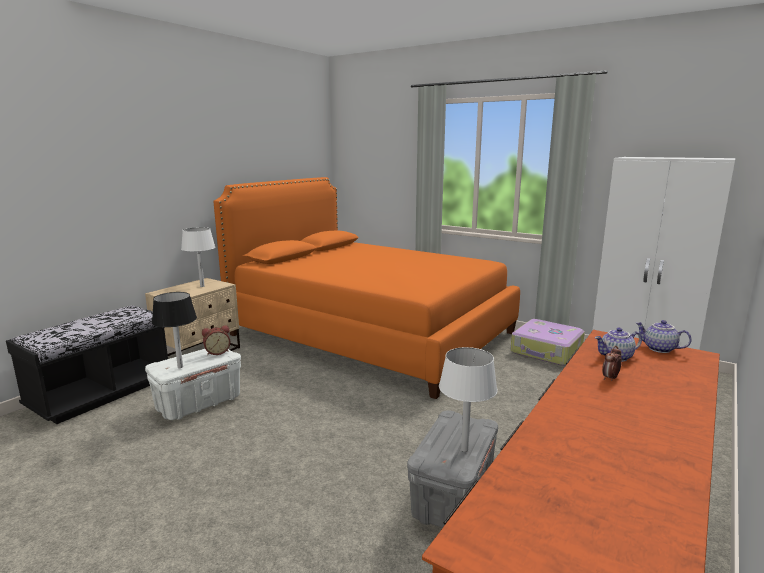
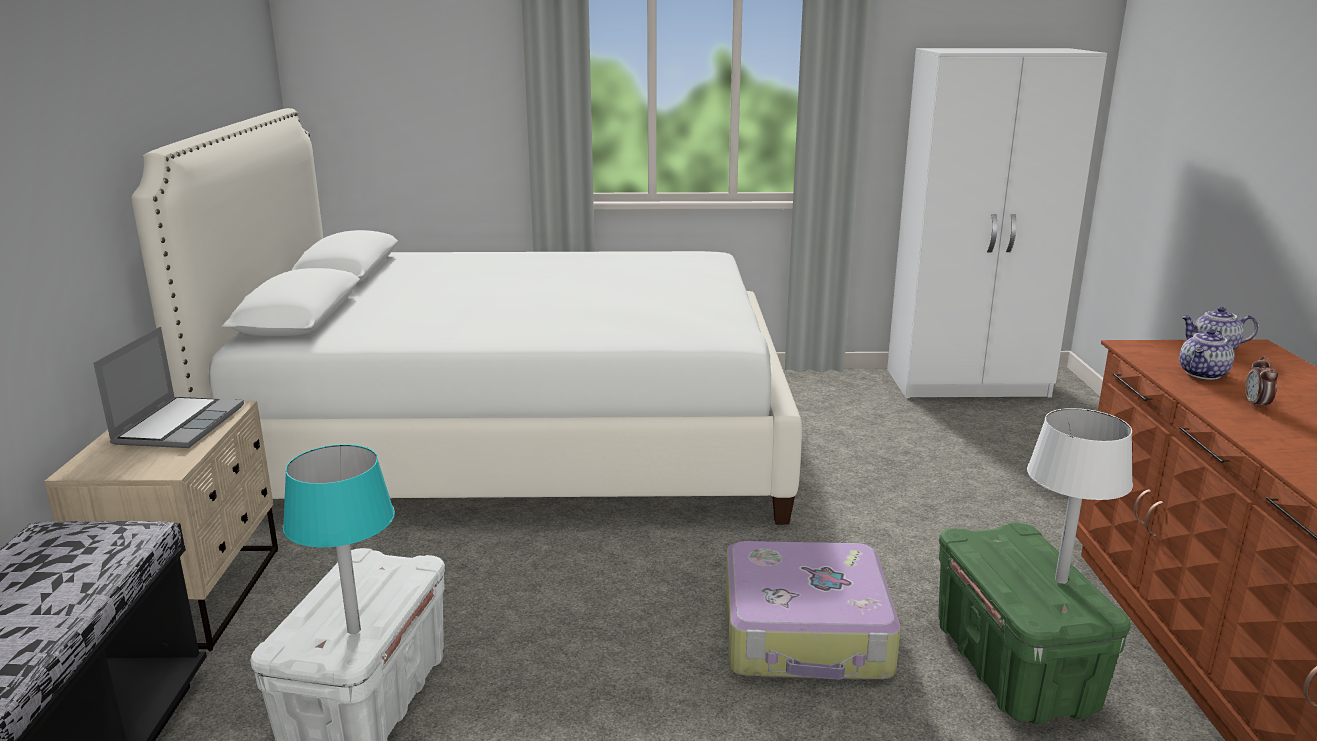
camera: 35 degrees left, 5 degrees up
black table lamp [152,292,197,368] -> turquoise table lamp [283,444,395,634]
white table lamp [181,227,215,287] -> laptop [93,327,244,448]
alarm clock [202,325,231,355] -> none
orange bed [214,177,520,399] -> white bed [132,108,802,525]
grey storage box [407,410,498,528] -> green storage box [938,523,1131,724]
suitcase [510,319,585,366] -> suitcase moved to [726,541,901,680]

